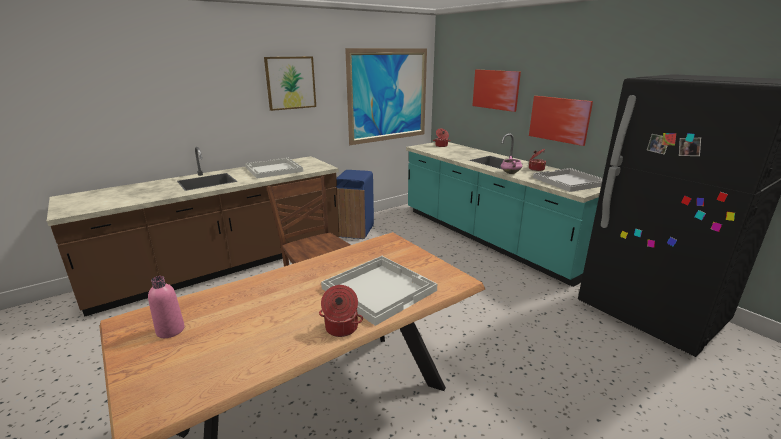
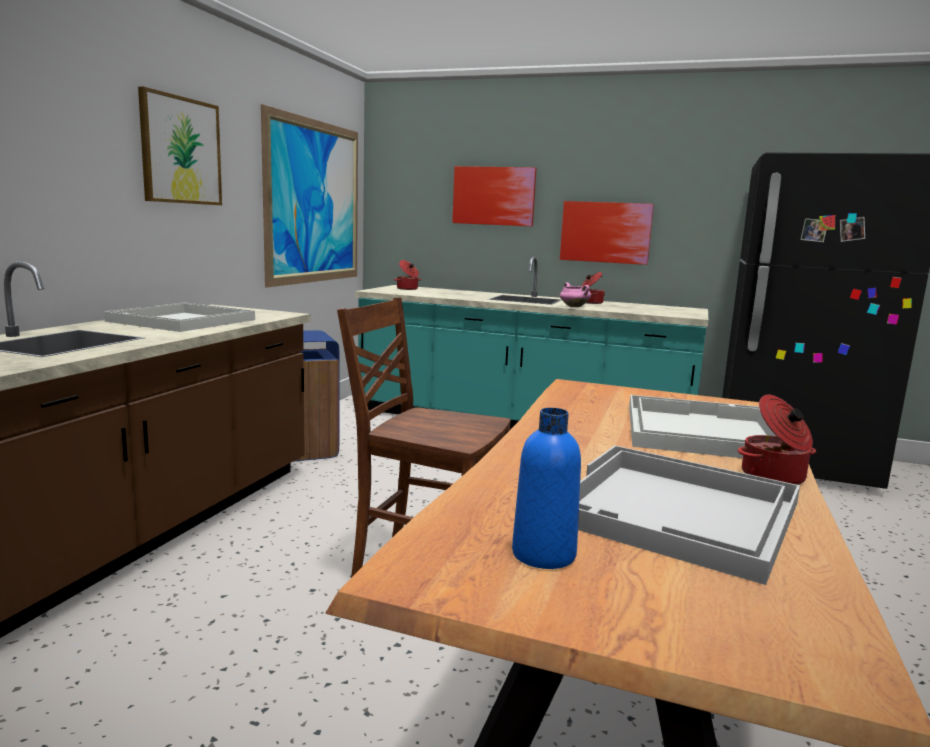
camera: 35 degrees left, 10 degrees down
pink bottle [148,276,185,338] -> blue bottle [512,408,581,569]
white tray [533,168,603,192] -> white tray moved to [578,445,800,585]

